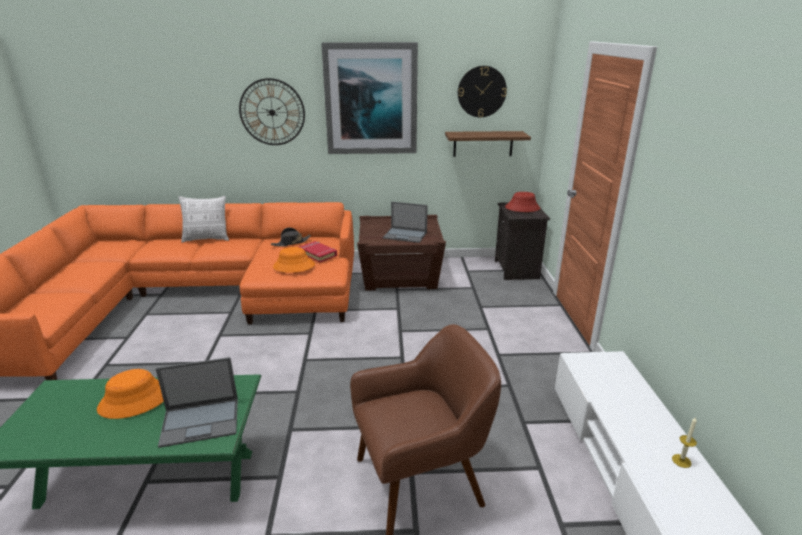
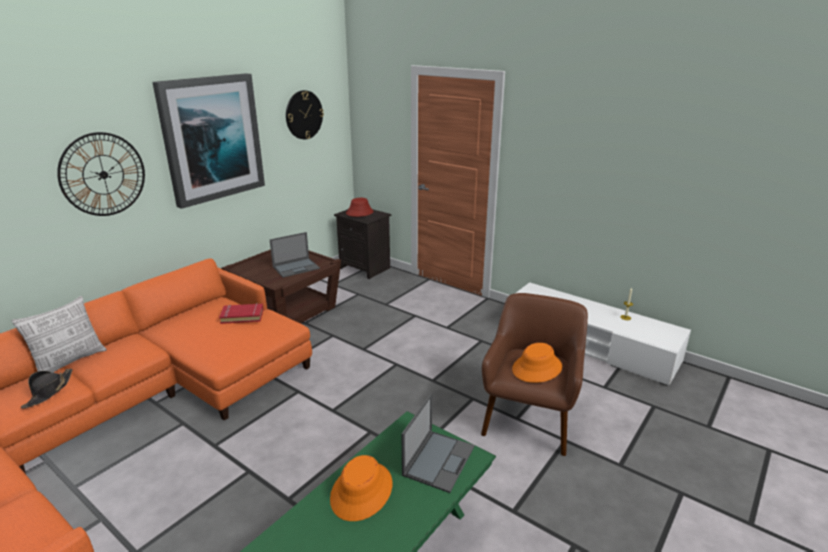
camera: 50 degrees left, 0 degrees up
black hat [271,228,311,247] -> black hat moved to [21,369,73,408]
orange hat [273,247,315,273] -> orange hat moved to [512,343,562,383]
shelf [445,131,531,157] -> none

